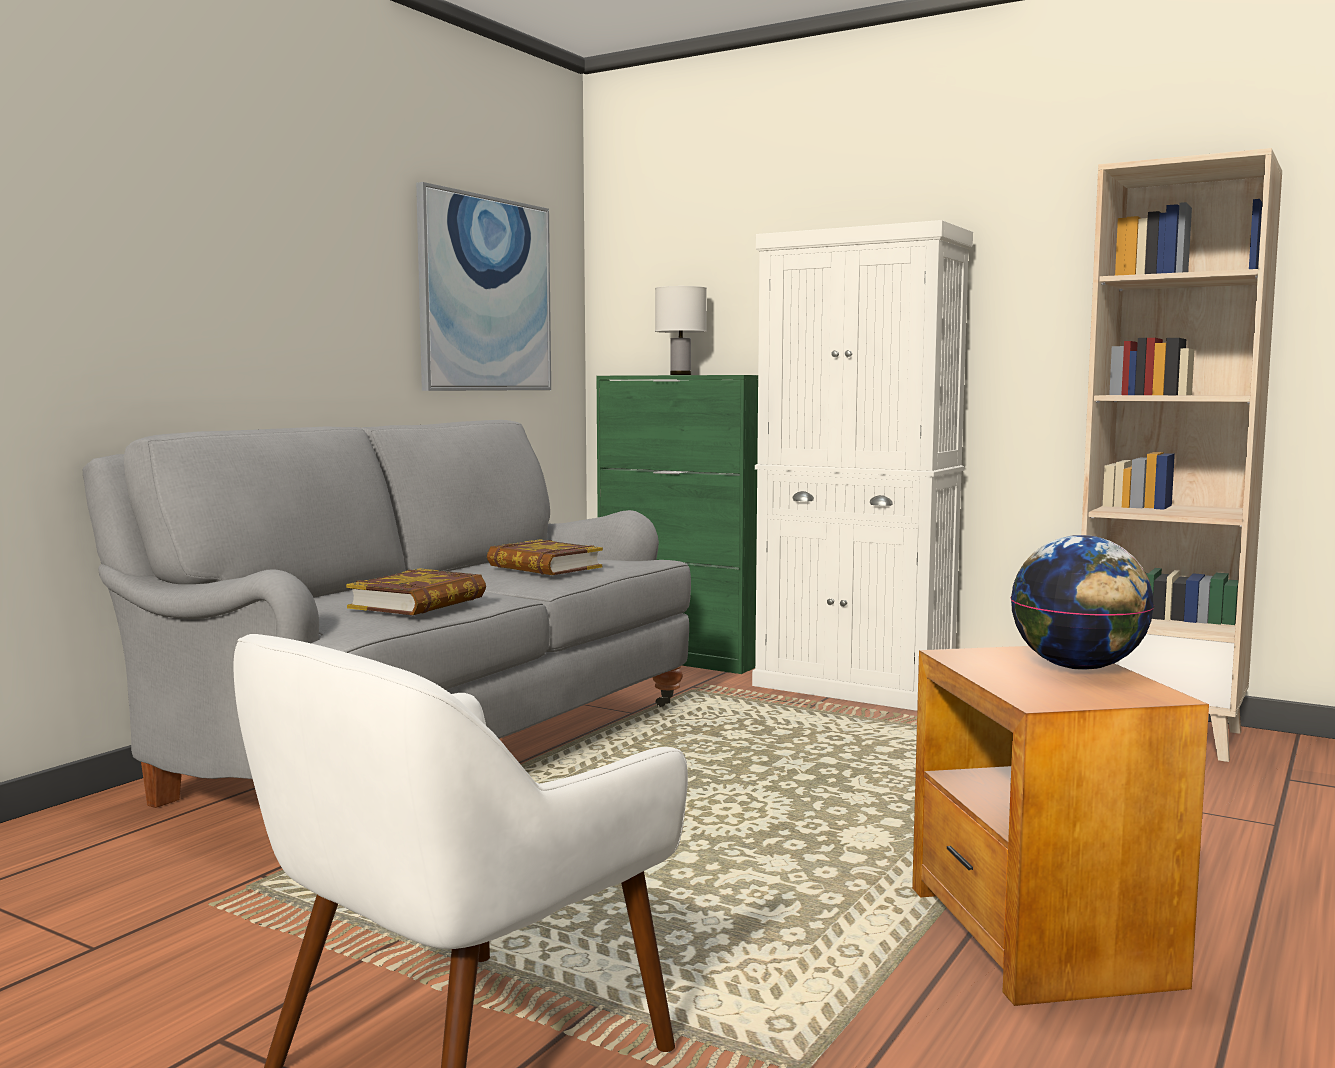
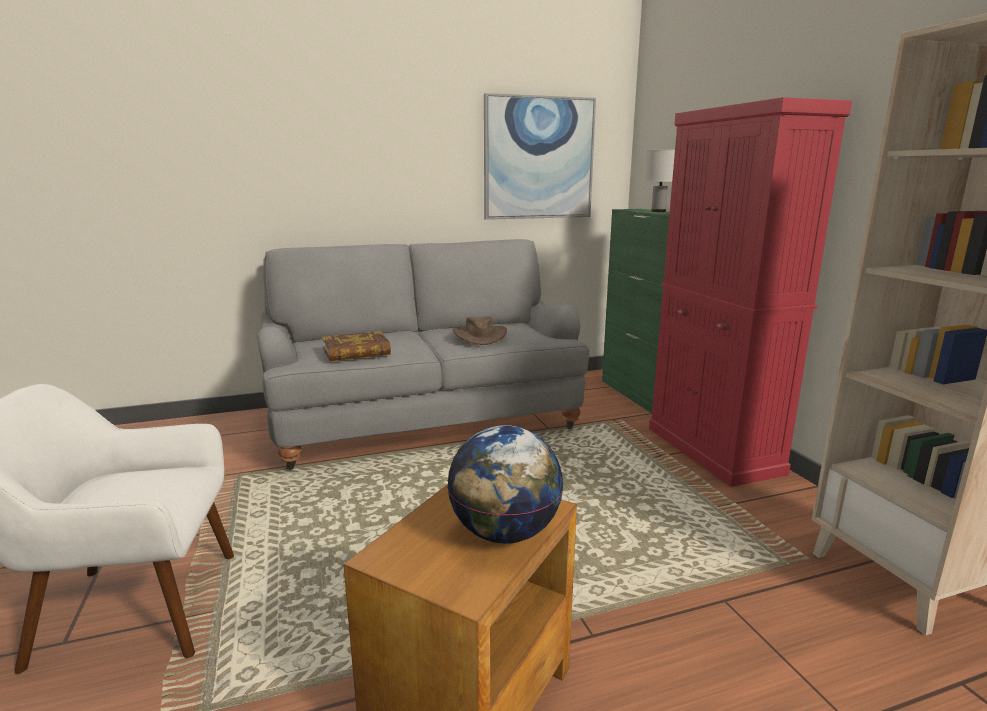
camera: 40 degrees right, 10 degrees up
book [487,539,603,575] -> brown hat [453,316,507,345]
white cabinet [752,220,973,711] -> red cabinet [649,97,852,487]

